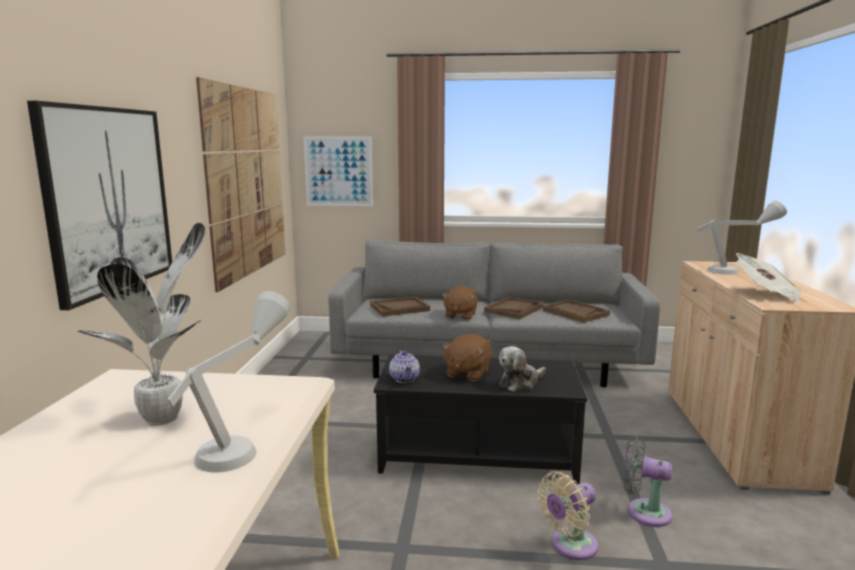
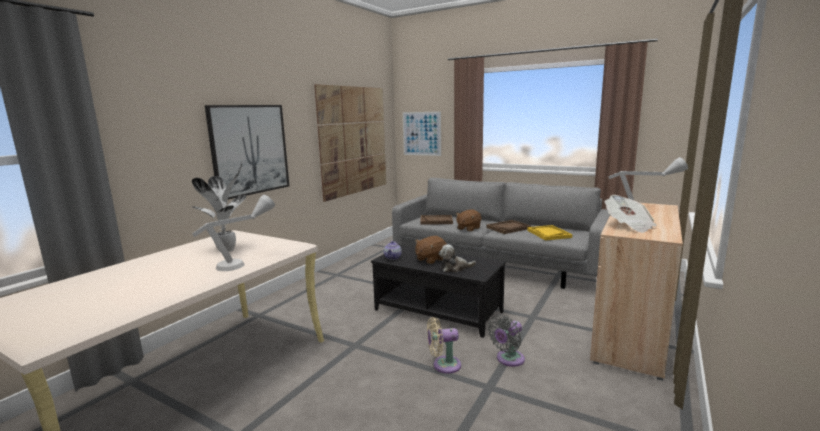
camera: 25 degrees right, 0 degrees up
brown tray [543,300,610,323] -> yellow tray [527,225,572,241]
grey fan [623,436,672,527] -> grey fan turned 90 degrees counterclockwise [488,315,525,367]

